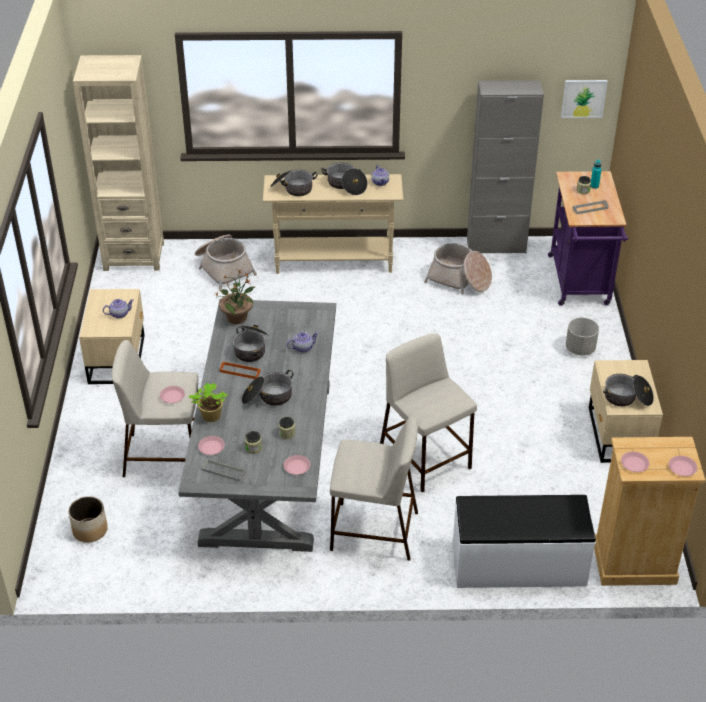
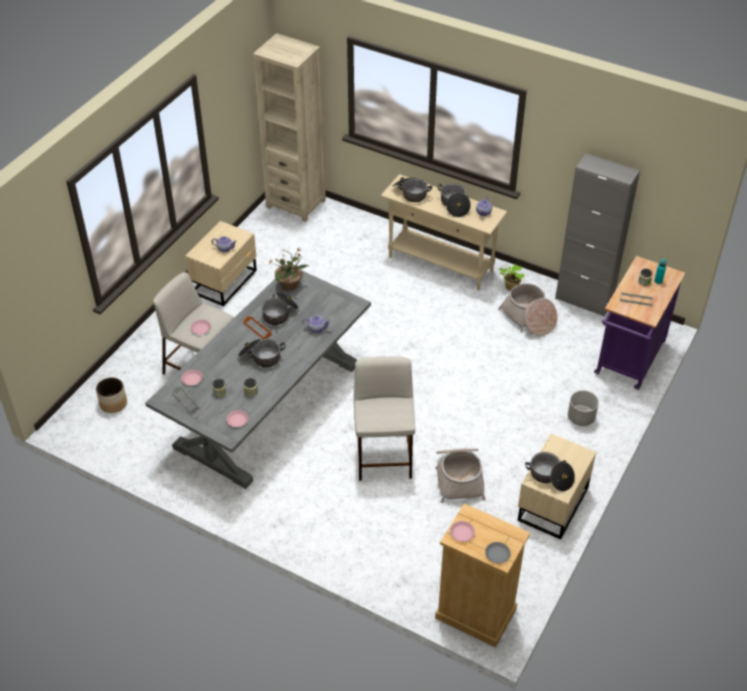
camera: 30 degrees right, 5 degrees up
potted plant [189,383,227,422] -> potted plant moved to [499,264,525,291]
basket [195,235,257,290] -> basket moved to [435,449,485,503]
beige stool [330,416,418,561] -> none
white bench [453,495,596,588] -> none
picture [561,80,608,118] -> none
pink plate [669,456,697,476] -> grey plate [485,542,511,563]

